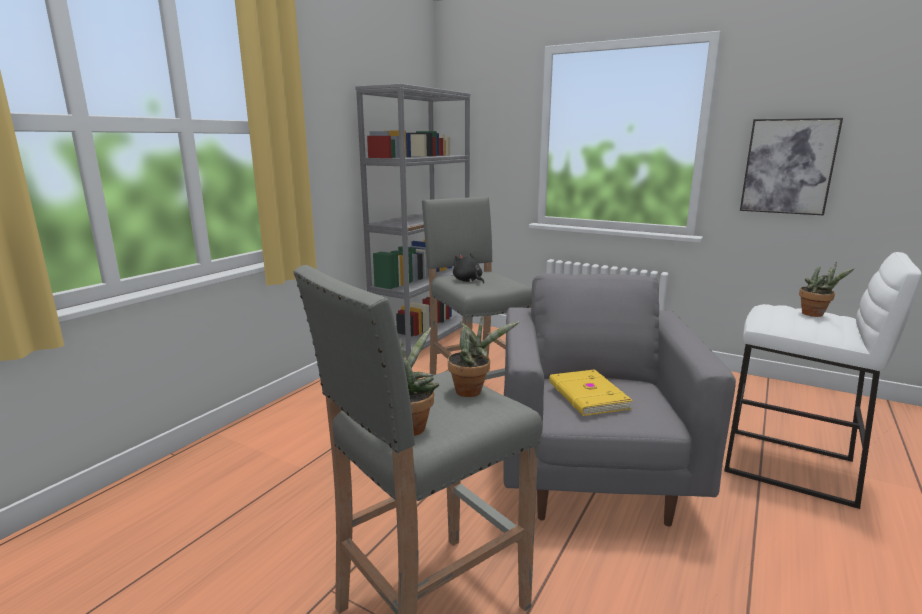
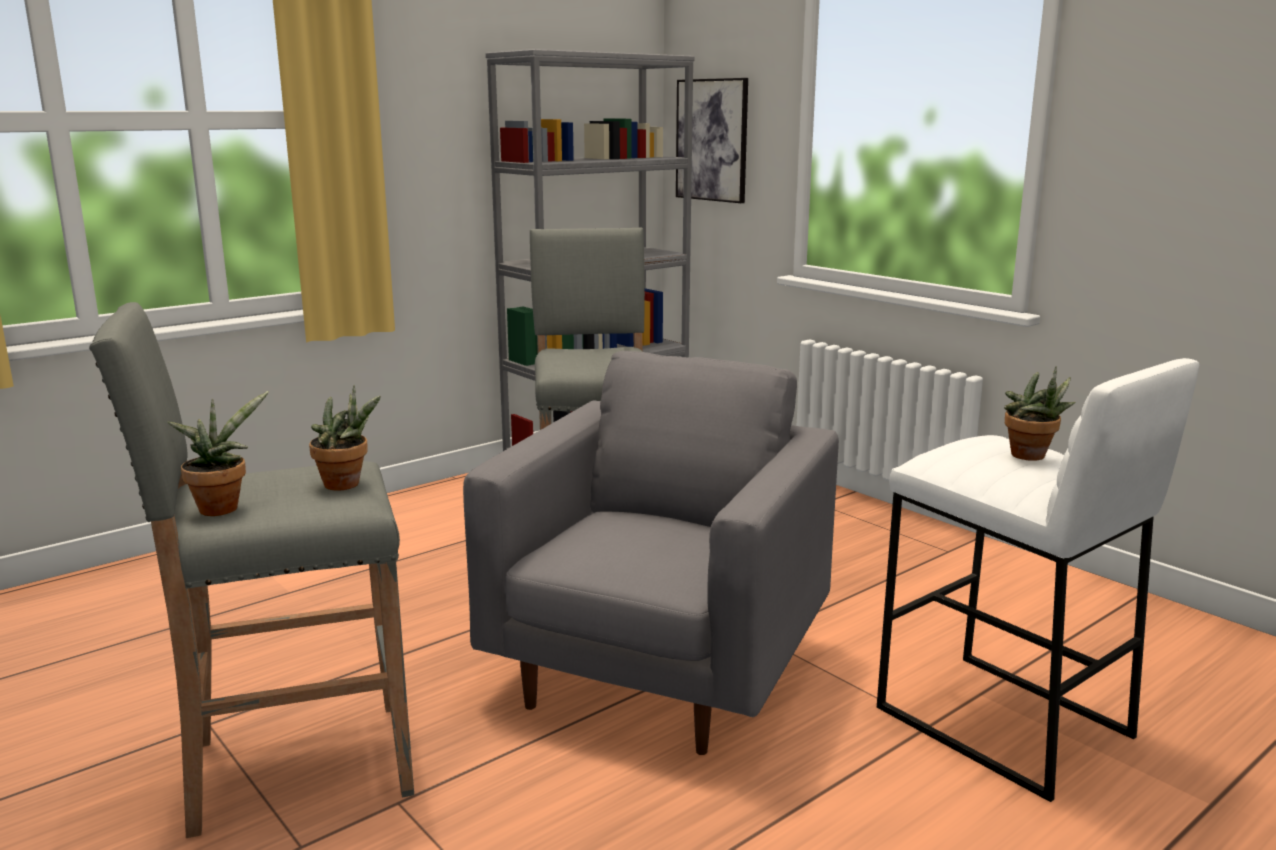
camera: 20 degrees right, 0 degrees up
black plush toy [453,253,484,284] -> none
yellow book [549,369,633,416] -> none
picture [740,118,843,216] -> picture moved to [676,78,748,203]

